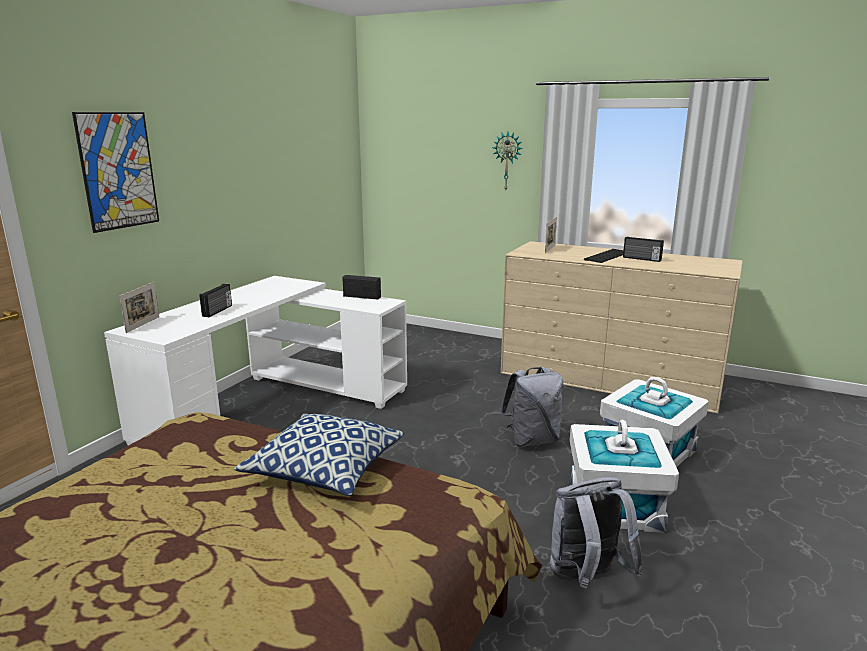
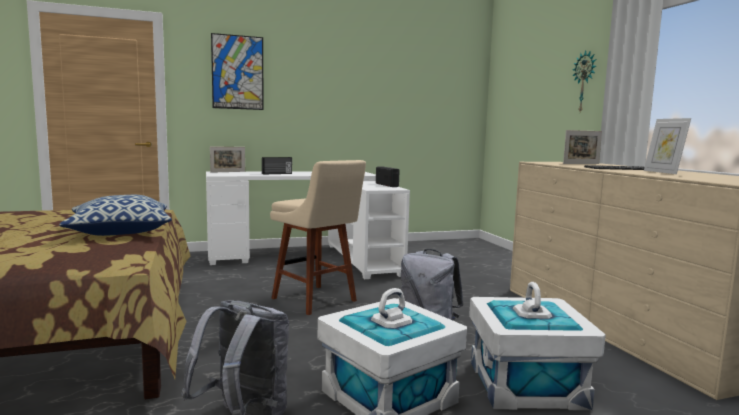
camera: 45 degrees right, 10 degrees down
radio [623,237,664,262] -> picture frame [644,118,691,174]
none -> beige stool [270,160,366,315]

